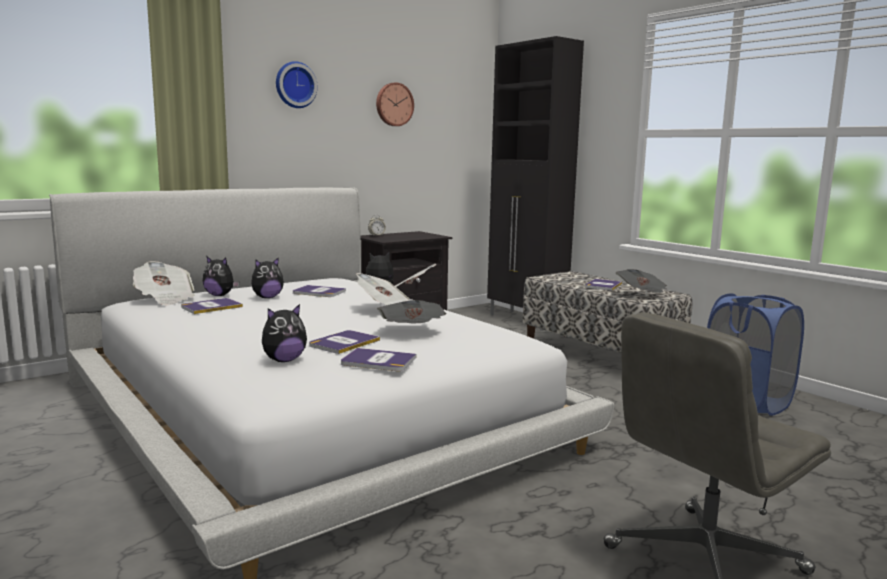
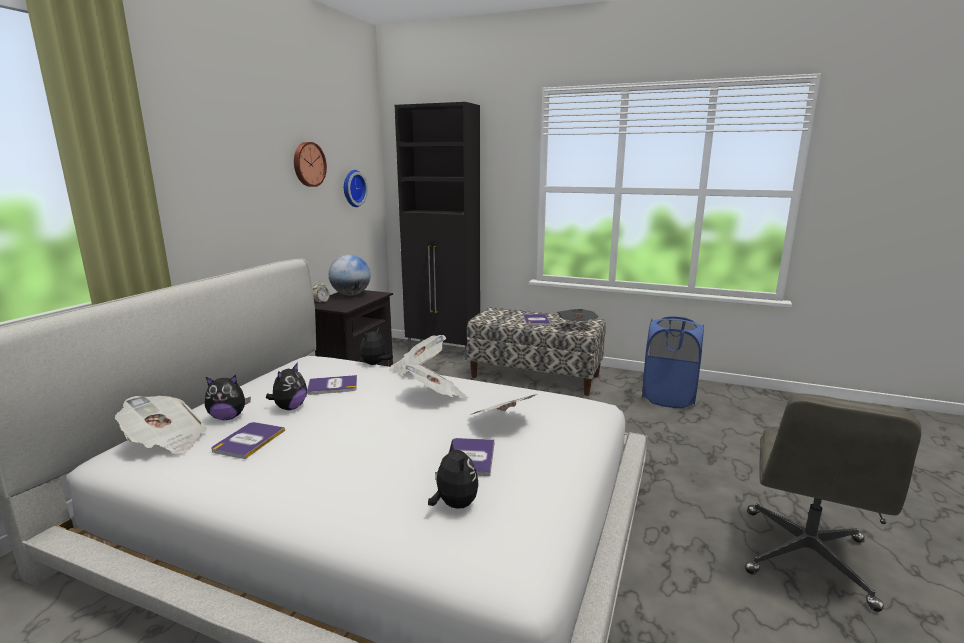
camera: 30 degrees left, 5 degrees up
plush toy [262,304,307,362] -> plush toy turned 45 degrees counterclockwise [428,440,479,509]
wall clock [276,61,318,108] -> wall clock moved to [344,170,368,207]
book [341,348,416,371] -> none
none -> globe [329,255,370,295]

